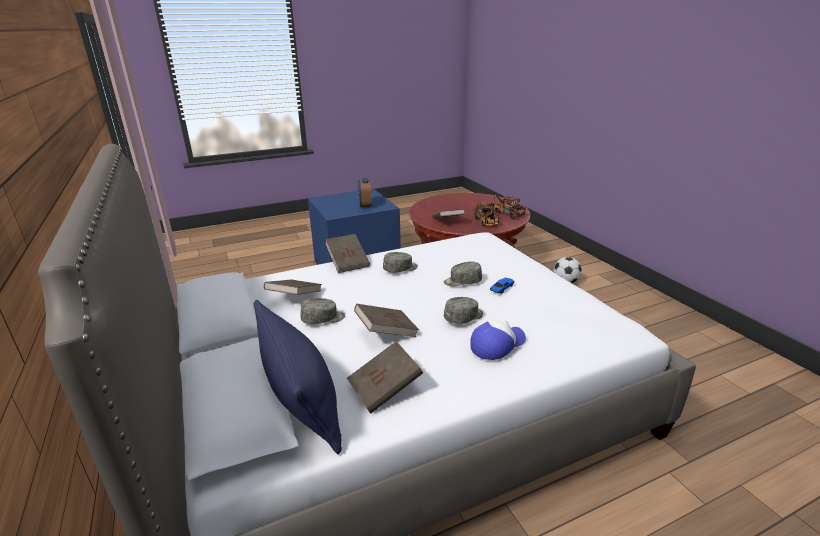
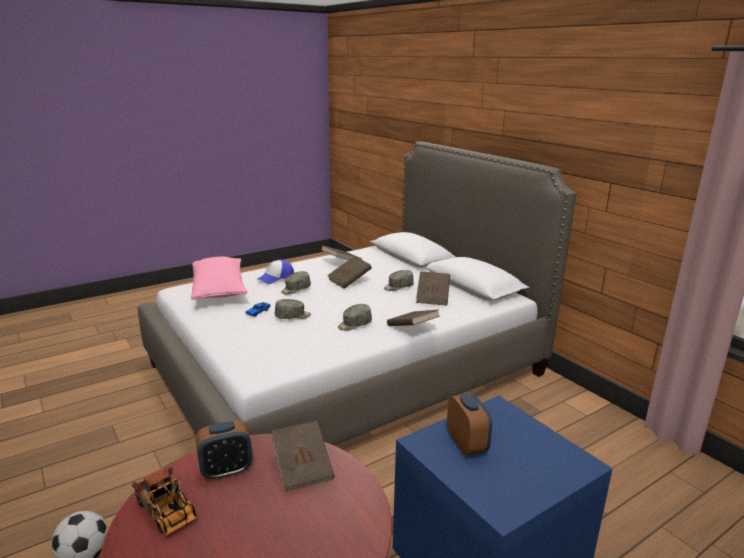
camera: 170 degrees right, 5 degrees down
blue pillow [254,300,342,454] -> none
toy truck [474,202,499,226] -> alarm clock [196,420,252,480]
none -> pink pillow [191,256,248,300]

